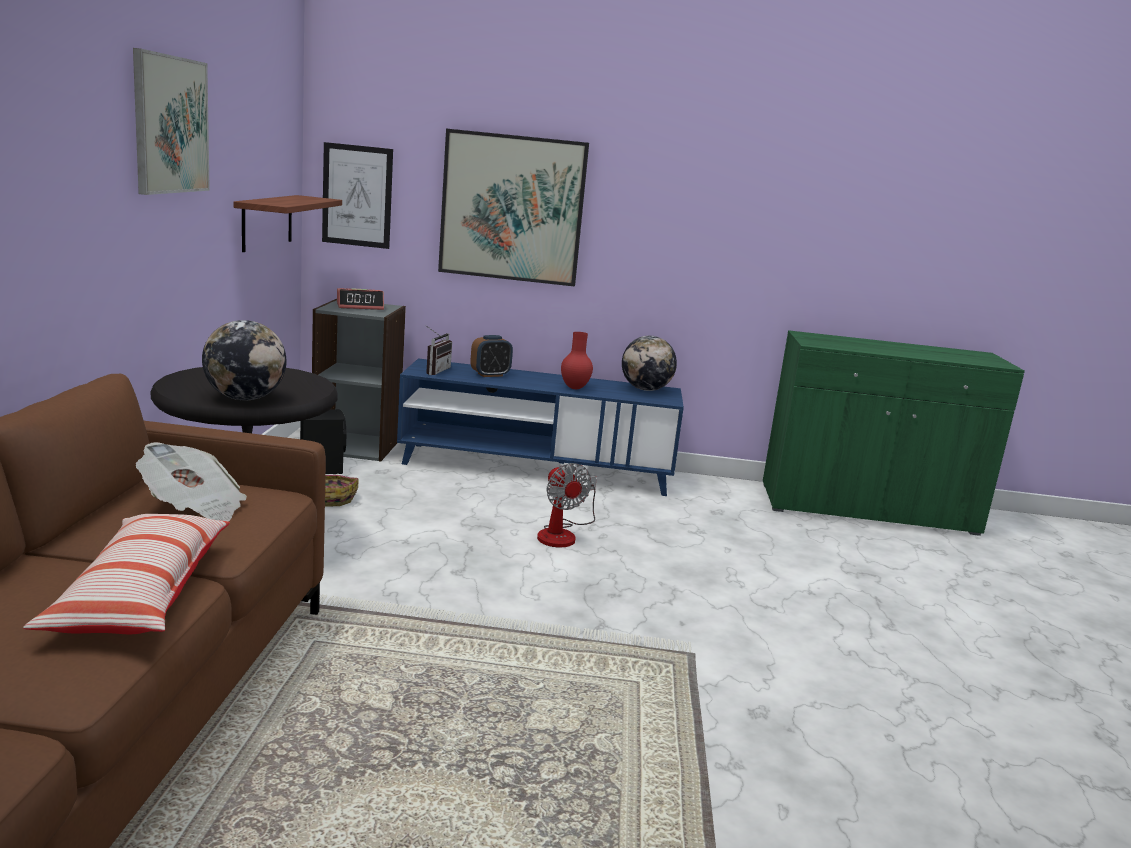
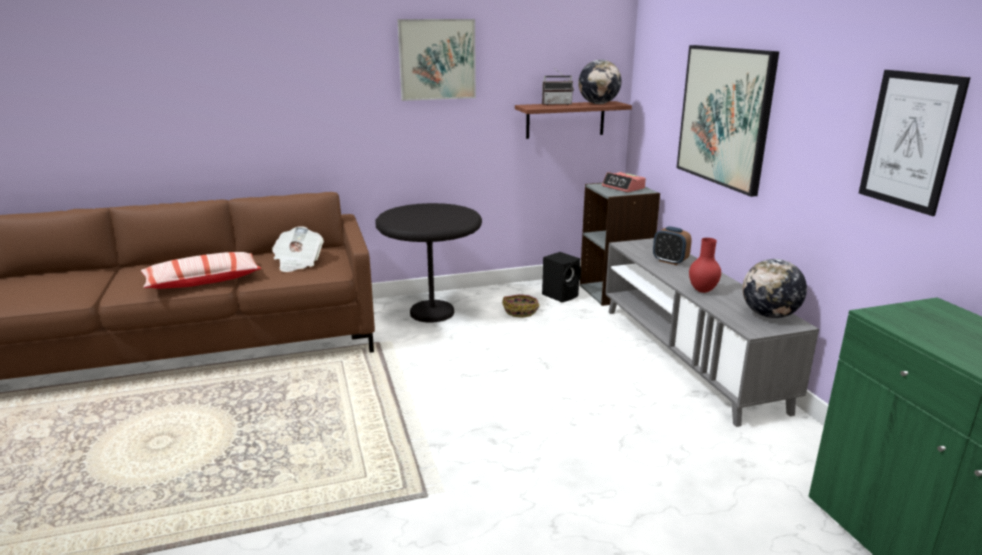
camera: 70 degrees right, 5 degrees up
globe [202,320,287,400] -> globe moved to [578,60,621,104]
picture [322,142,393,249] -> picture moved to [859,70,971,216]
blue tv stand [397,359,684,496] -> grey tv stand [605,238,819,427]
radio [425,325,452,375] -> radio moved to [542,67,574,105]
fan [537,463,597,547] -> none

